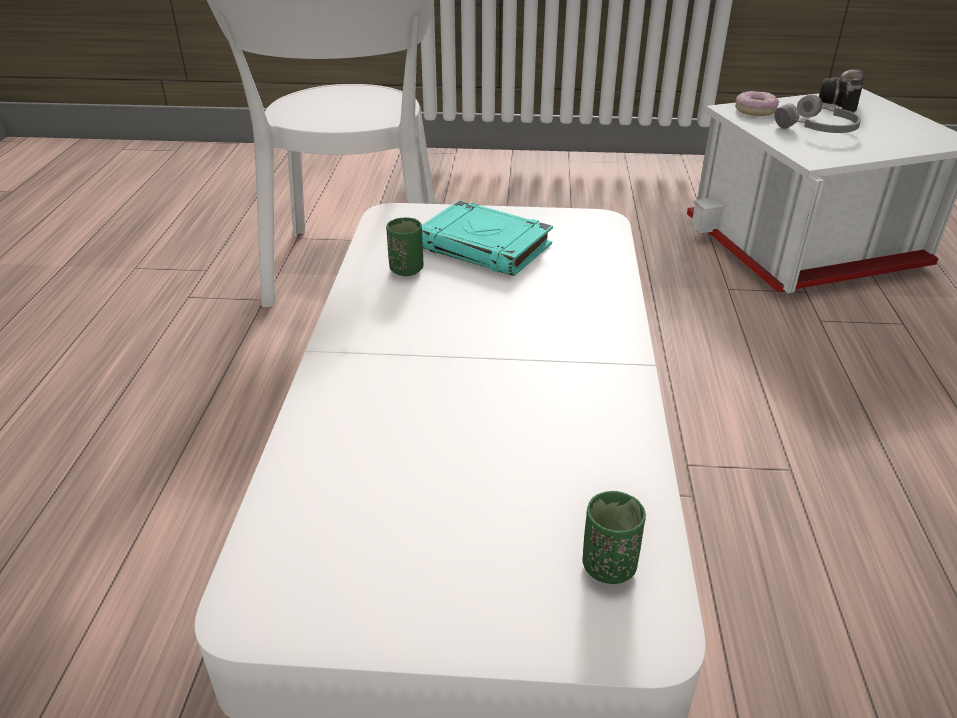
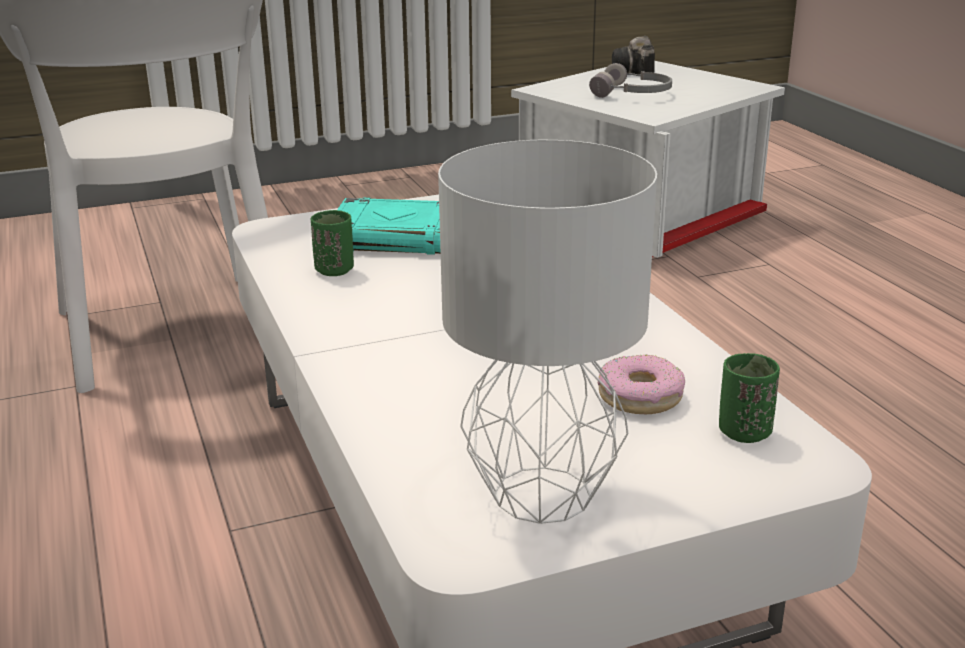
camera: 25 degrees left, 10 degrees down
donut [735,91,779,116] -> donut moved to [598,355,685,414]
none -> grey table lamp [438,140,657,524]

